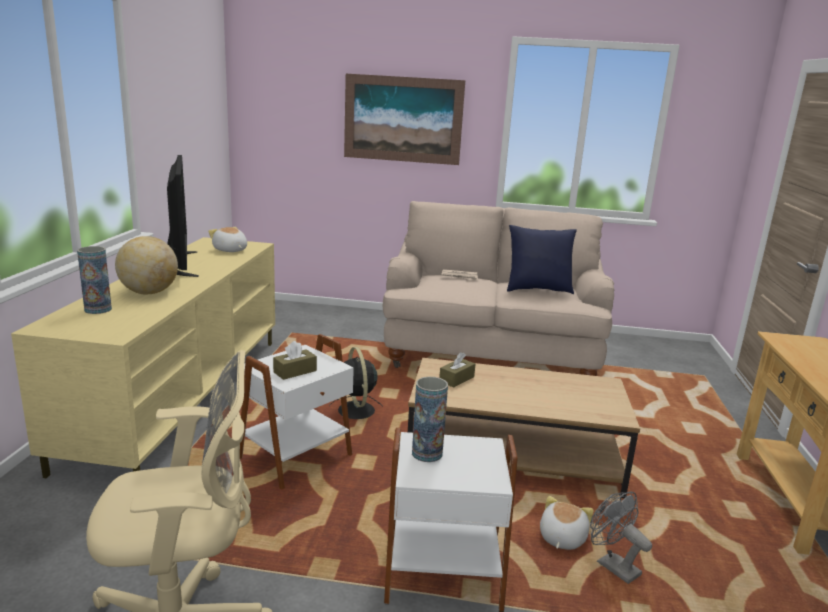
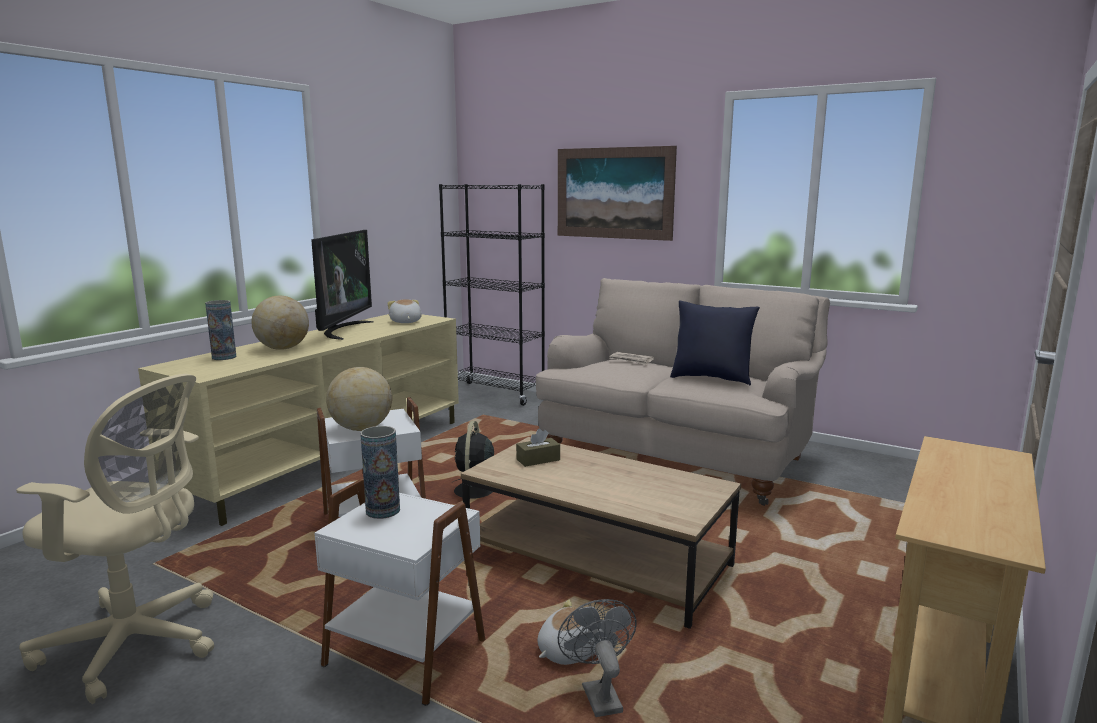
camera: 25 degrees right, 5 degrees down
brown tissue box [273,341,317,380] -> globe [326,367,392,431]
none -> black bookcase [439,184,545,406]

